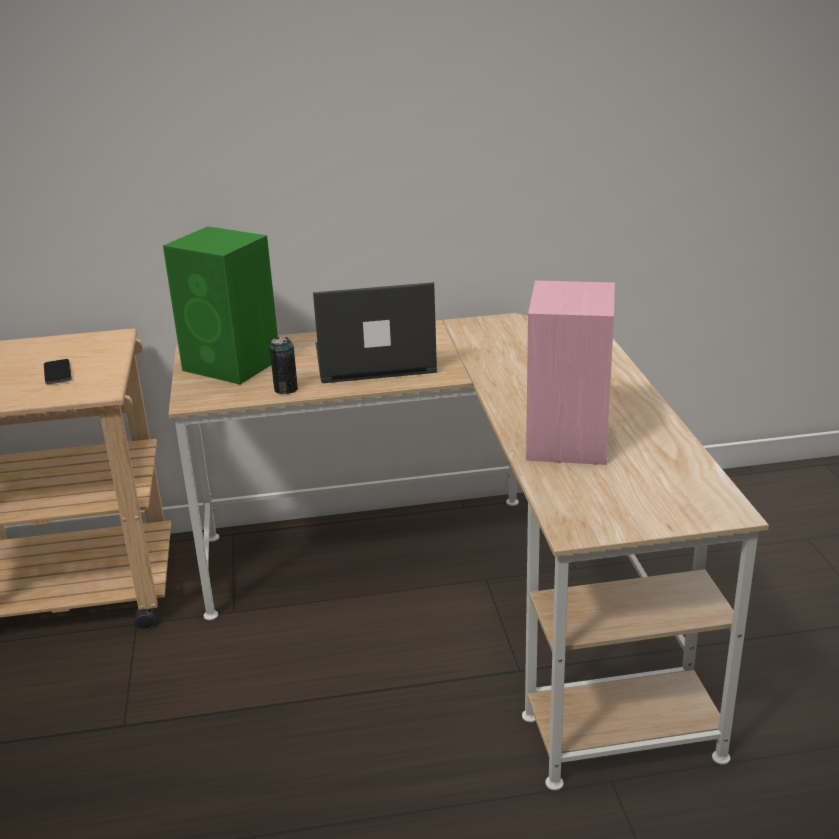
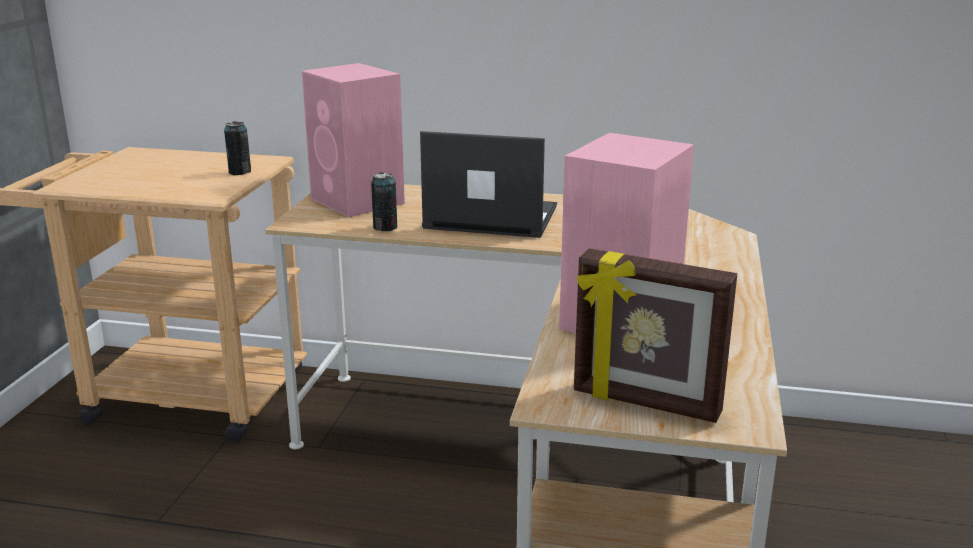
camera: 20 degrees right, 5 degrees down
phone [44,359,72,384] -> none
green speaker [163,226,278,385] -> pink speaker [302,63,405,217]
none -> can [224,121,251,175]
none -> picture frame [574,249,737,423]

